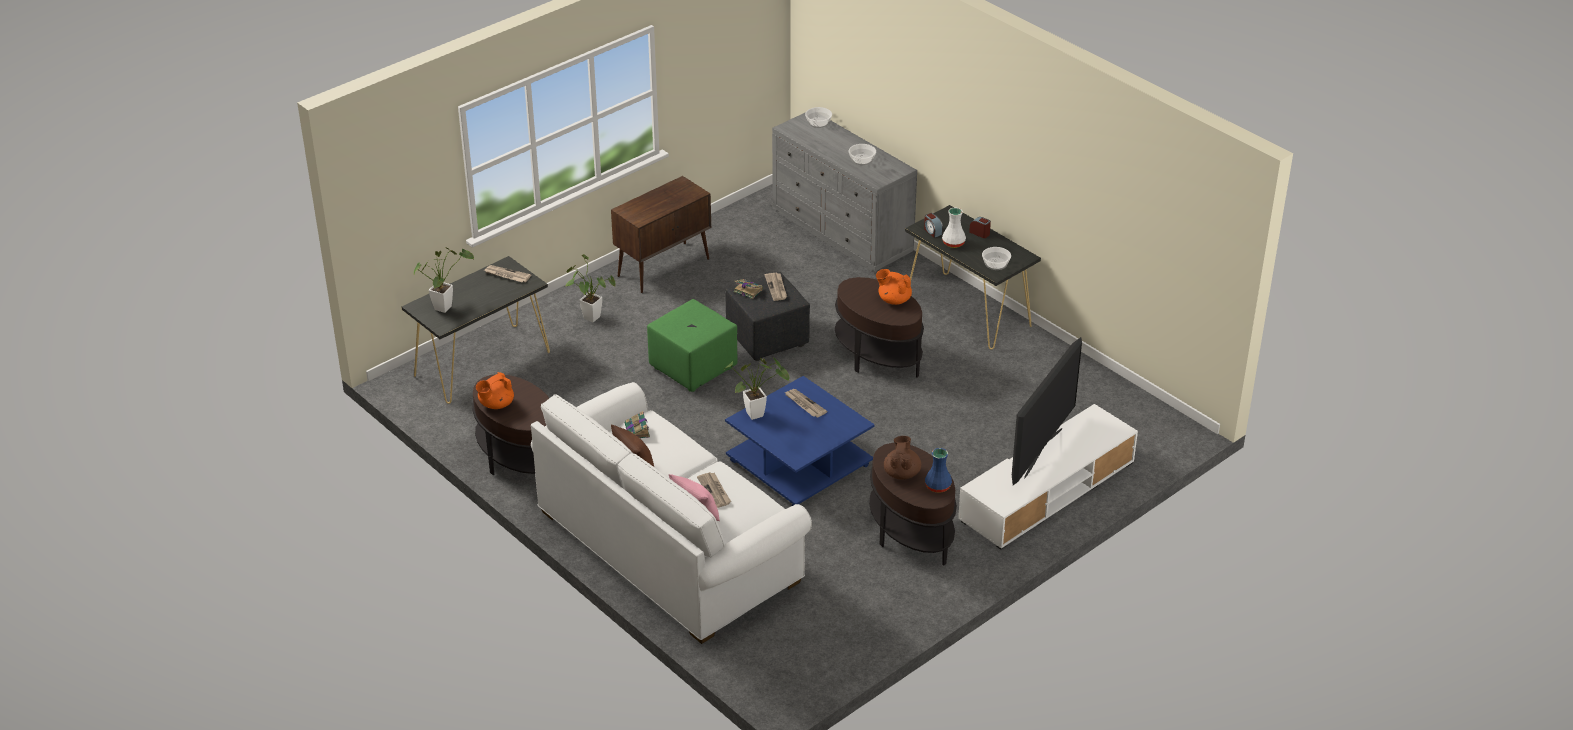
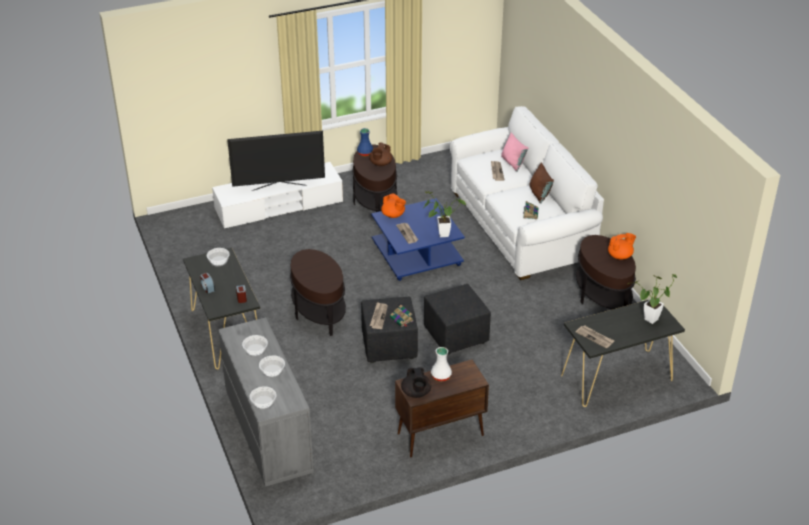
camera: 160 degrees left, 0 degrees up
potted plant [565,254,615,322] -> none
green ottoman [647,299,737,392] -> black ottoman [424,284,491,355]
orange teapot [876,269,912,305] -> orange teapot moved to [381,193,406,218]
white vase [942,207,966,248] -> white vase moved to [431,347,452,381]
television [1012,337,1082,485] -> television turned 150 degrees counterclockwise [227,131,325,191]
none -> bowl [259,355,285,378]
none -> black teapot [401,367,431,398]

